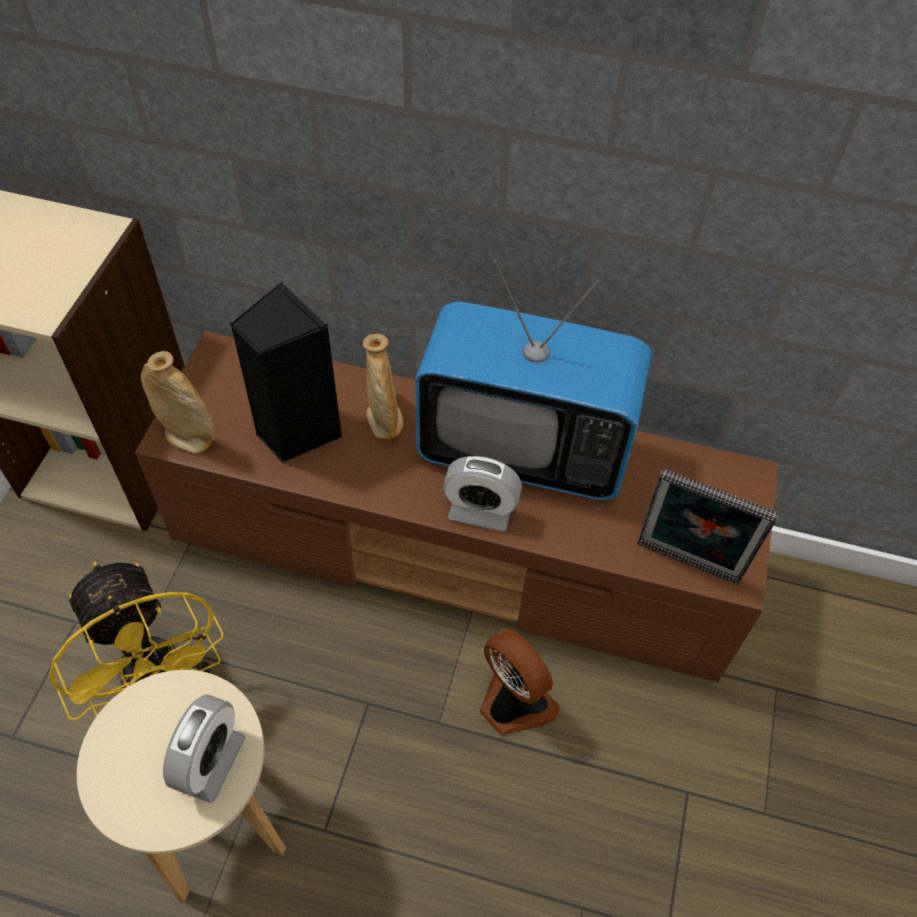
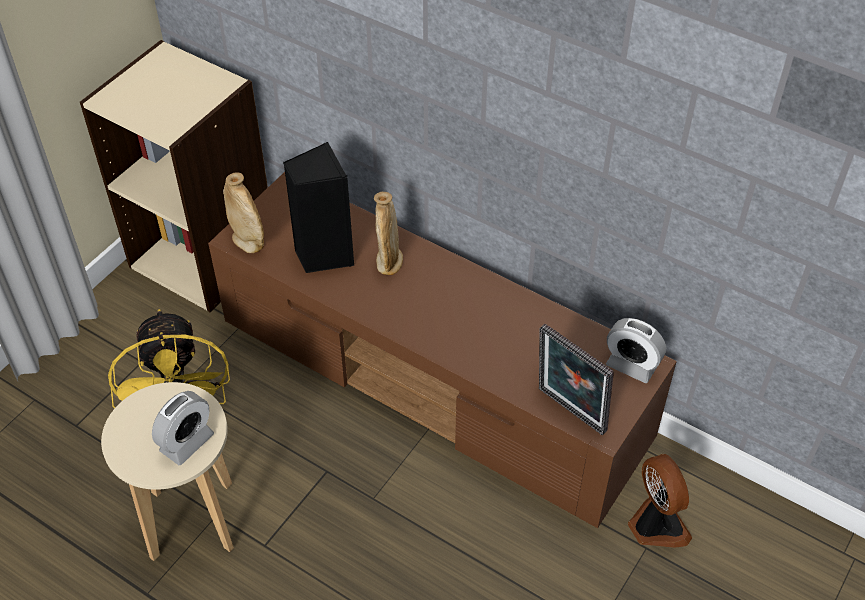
camera: 20 degrees right, 5 degrees down
television [415,260,652,500] -> none
alarm clock [443,456,522,531] -> alarm clock moved to [606,318,666,383]
fan [480,628,560,735] -> fan moved to [628,454,693,548]

